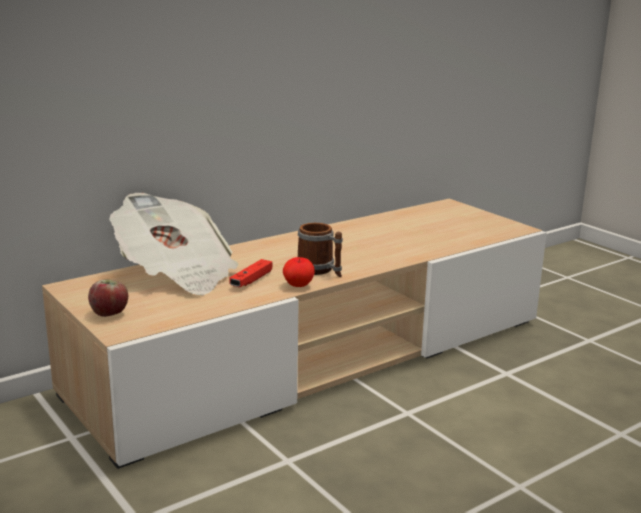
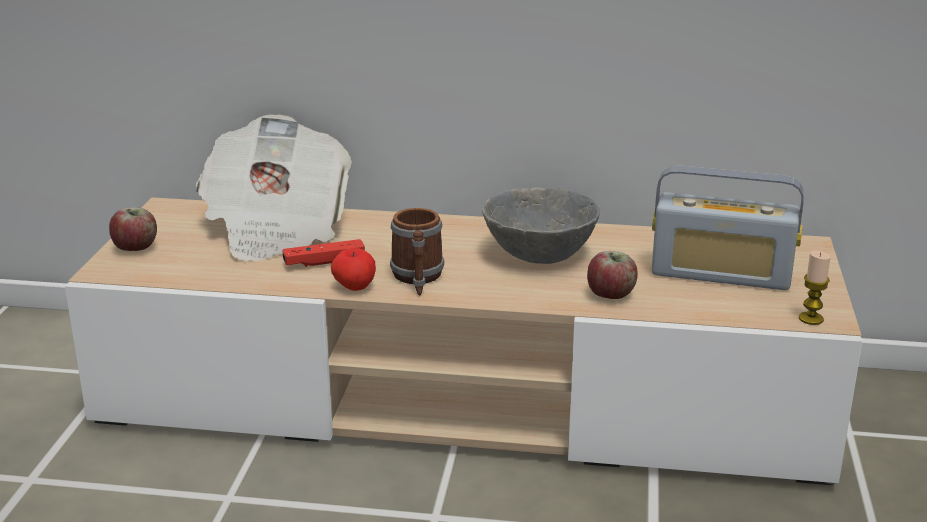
camera: 45 degrees right, 5 degrees up
none -> grey bowl [482,187,600,264]
none -> apple [587,251,638,299]
none -> radio [652,166,804,290]
none -> candle [799,251,830,325]

